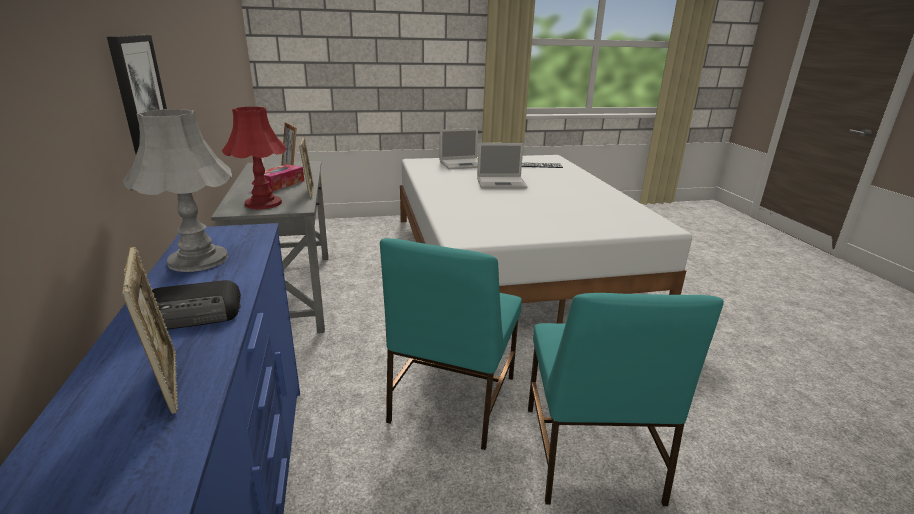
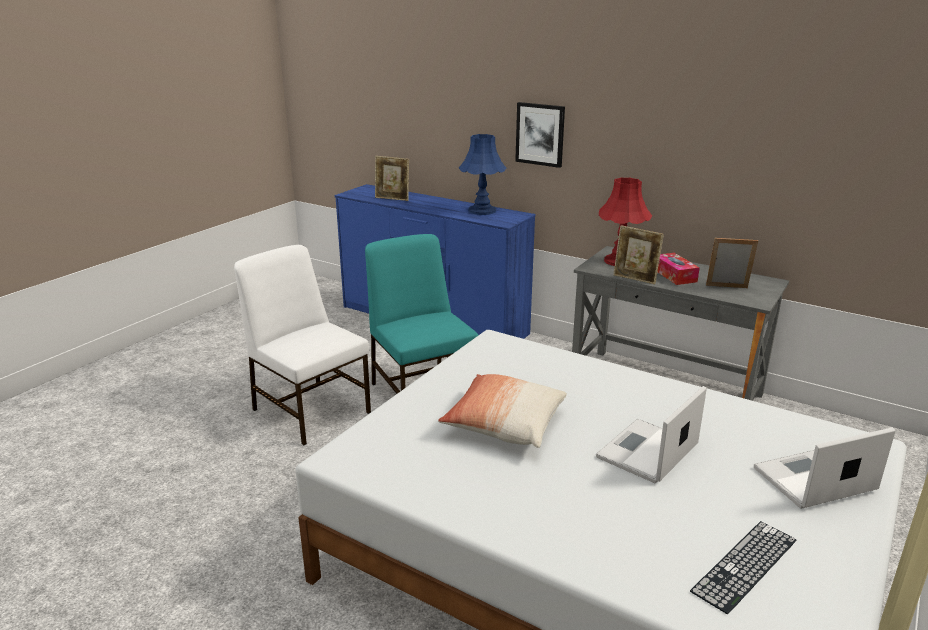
camera: 135 degrees right, 0 degrees up
grey table lamp [123,109,232,272] -> blue table lamp [459,134,506,215]
radio [152,280,241,330] -> none
laptop [439,128,478,169] -> laptop turned 45 degrees clockwise [754,427,895,509]
turquoise chair [528,293,724,506] -> white chair [234,245,371,445]
none -> pillow [438,374,567,448]

